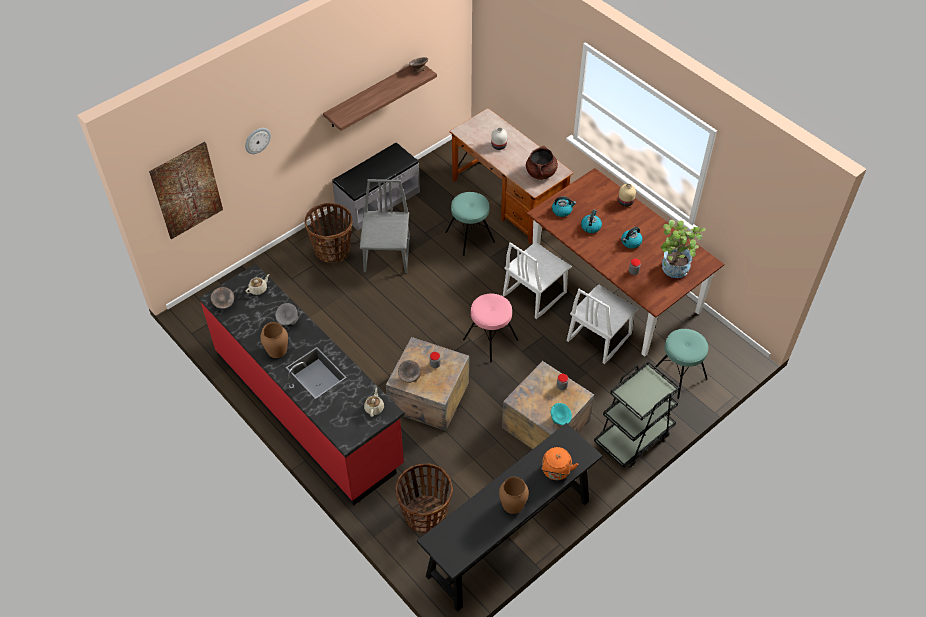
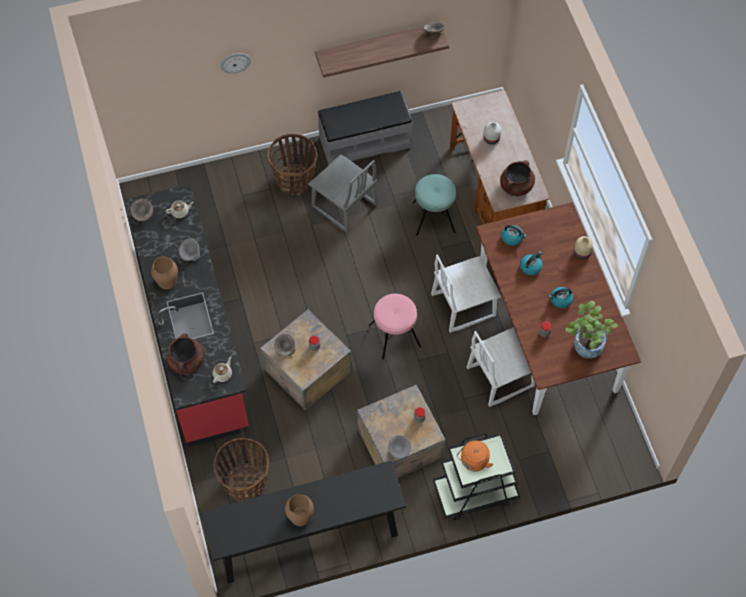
camera: 25 degrees right, 10 degrees up
picture [149,142,223,239] -> none
grey chair [360,179,410,273] -> grey chair turned 105 degrees clockwise [308,154,378,234]
orange kettle [541,447,578,480] -> orange kettle moved to [457,440,493,472]
turquoise bowl [551,403,572,425] -> grey bowl [388,435,411,459]
turquoise stool [654,329,708,399] -> none
none -> brown cooking pot [166,333,204,375]

